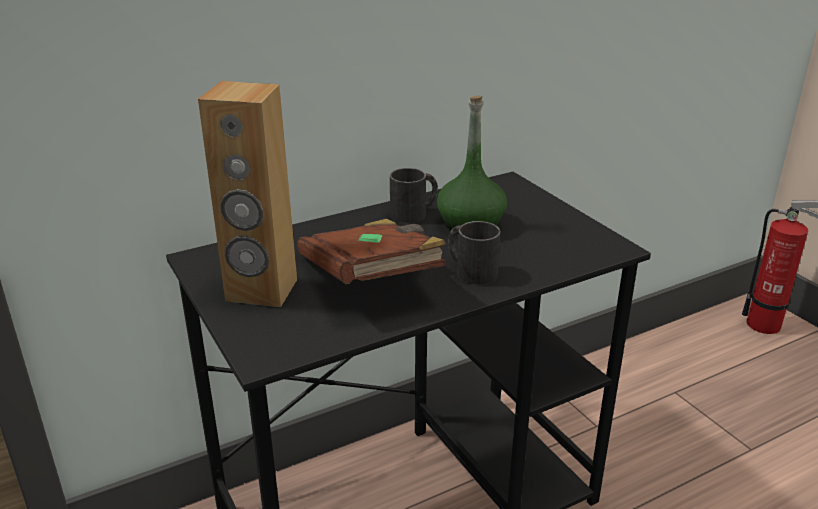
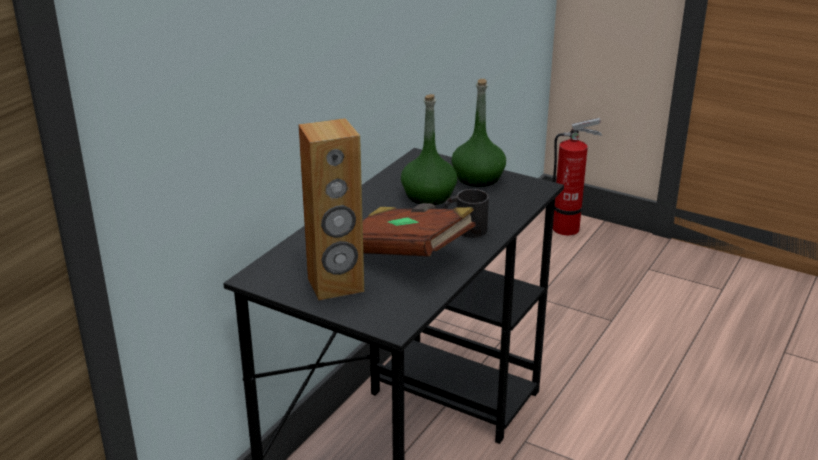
camera: 30 degrees left, 0 degrees up
black mug [390,168,438,223] -> none
none -> green bottle [452,79,506,187]

